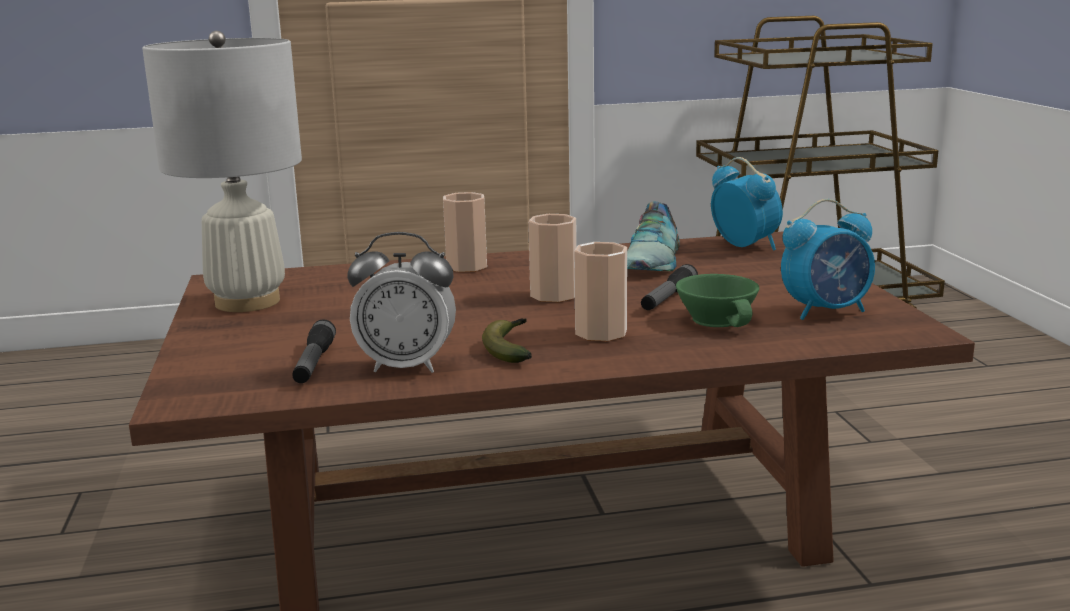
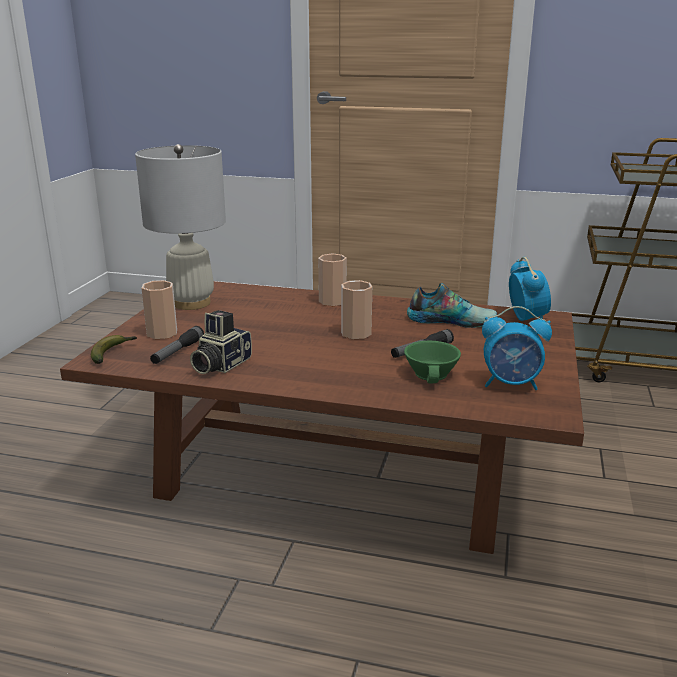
camera: 25 degrees right, 5 degrees up
alarm clock [347,232,456,373] -> camera [190,310,252,374]
banana [482,318,532,363] -> banana moved to [91,335,137,364]
cup [574,242,627,341] -> cup moved to [141,280,177,339]
shoe [627,201,680,271] -> shoe turned 120 degrees counterclockwise [407,283,497,328]

